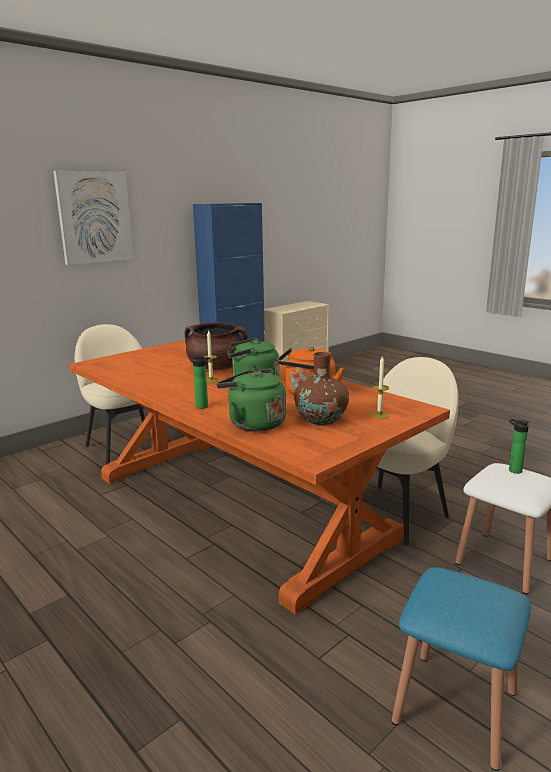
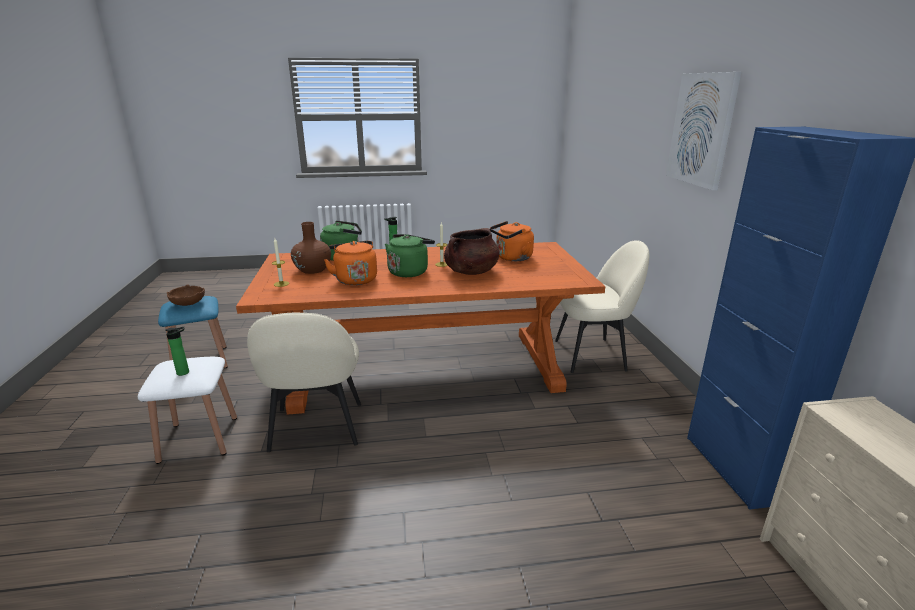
camera: 125 degrees right, 5 degrees up
none -> brown bowl [167,284,205,306]
none -> orange kettle [490,221,534,261]

